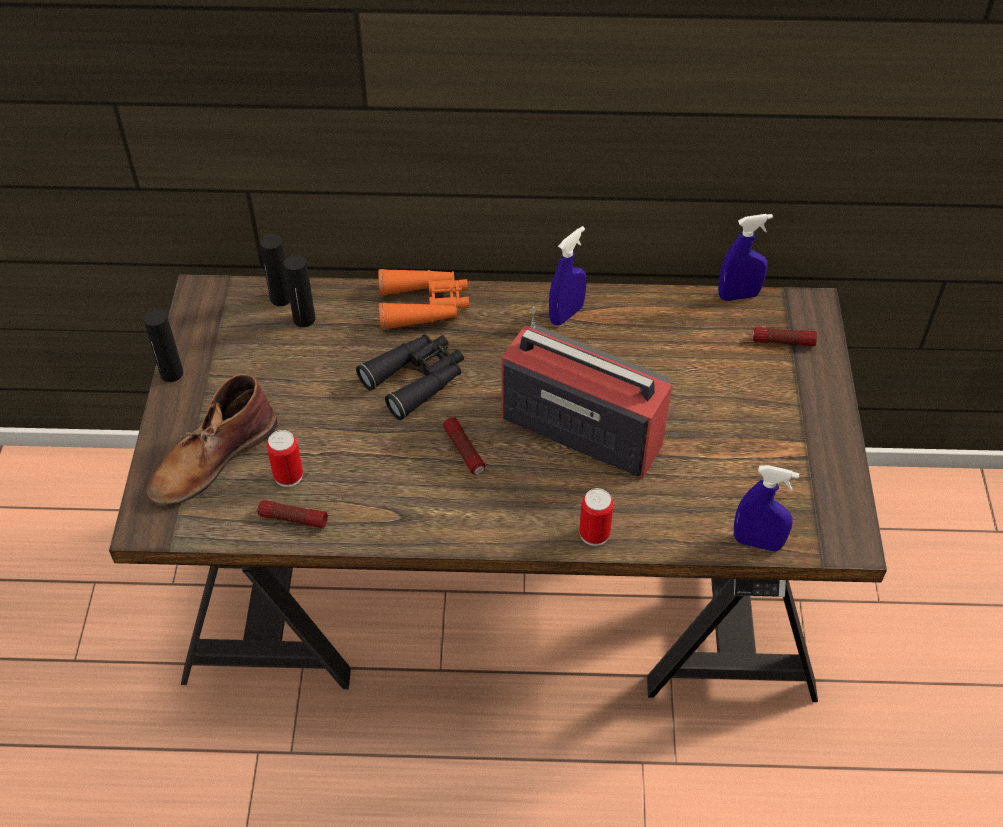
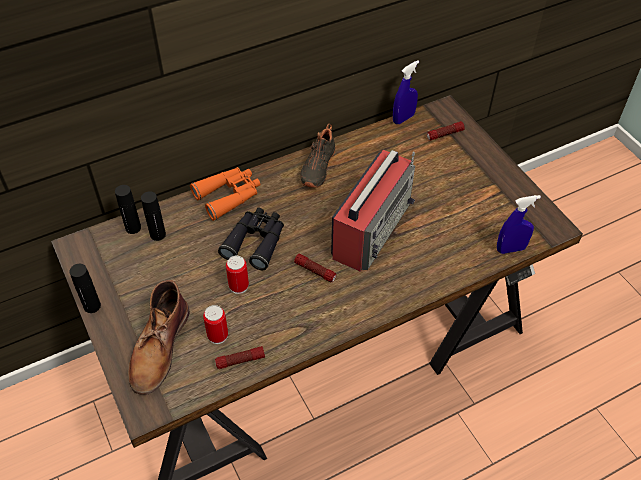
camera: 30 degrees left, 0 degrees up
radio [502,306,672,478] -> radio turned 120 degrees clockwise [331,150,415,272]
blue spray bottle [549,226,586,325] -> black shoe [300,124,336,188]
can [579,488,613,546] -> can moved to [226,256,249,294]

